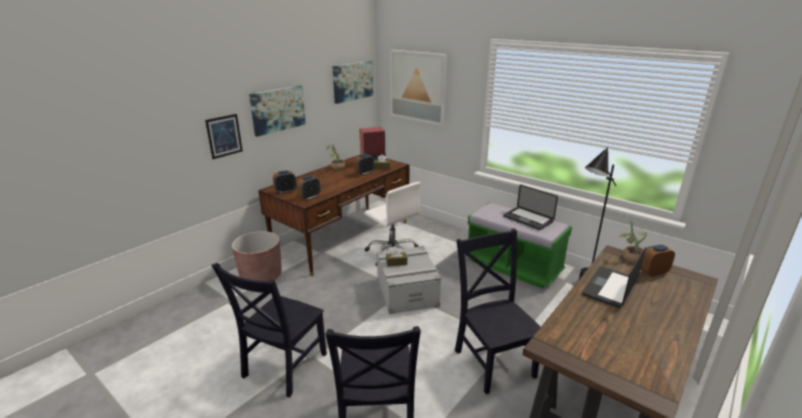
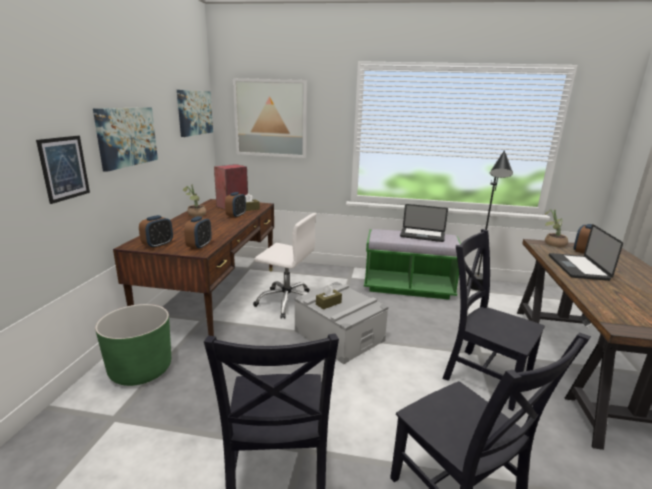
camera: 30 degrees left, 5 degrees down
brown planter [232,231,282,281] -> green planter [95,304,171,386]

